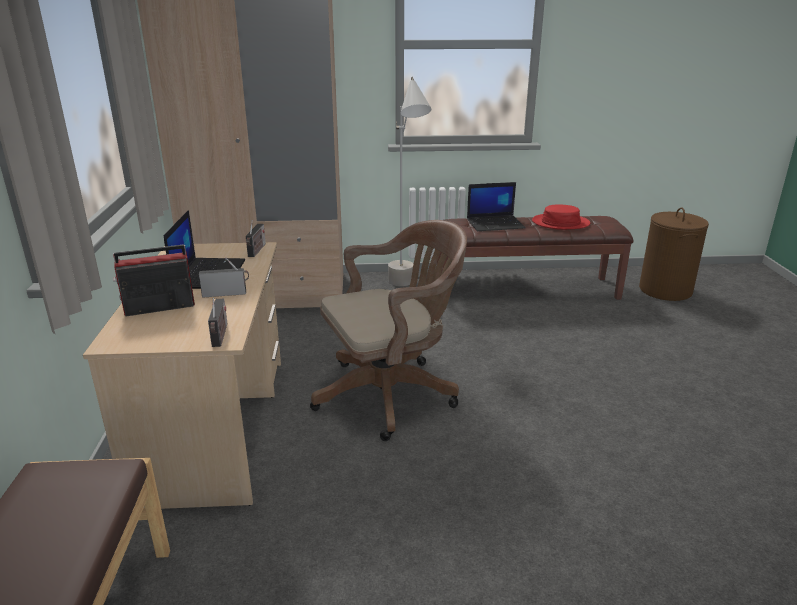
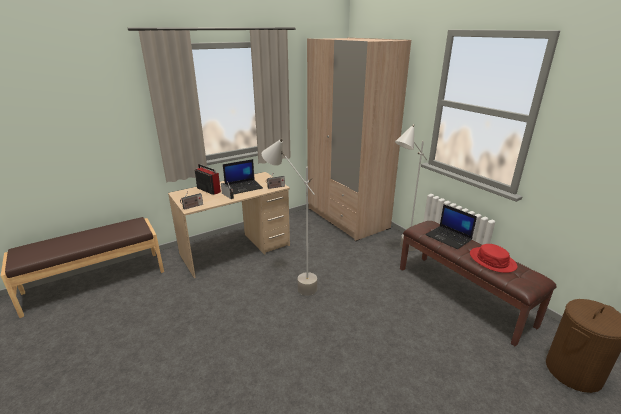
camera: 60 degrees right, 0 degrees up
brown office chair [310,220,467,441] -> grey floor lamp [262,138,317,295]

